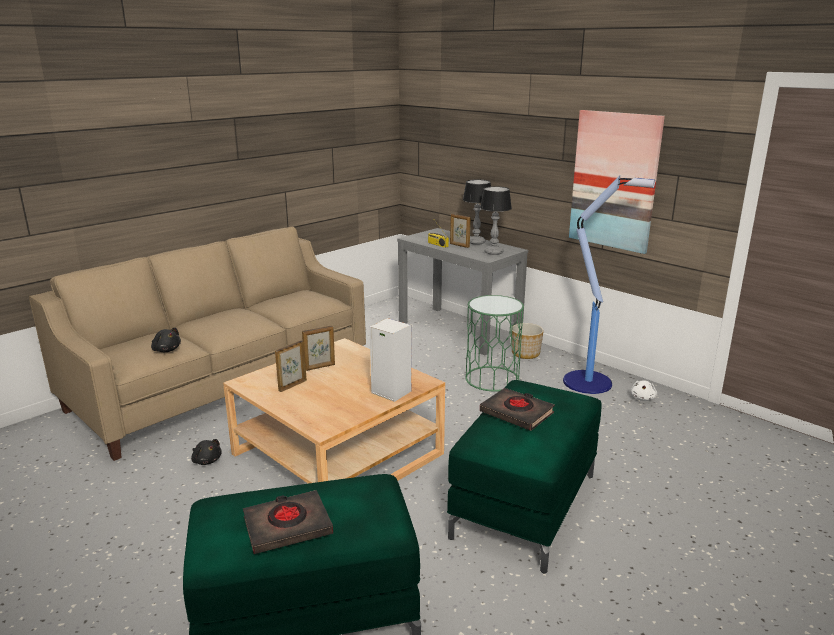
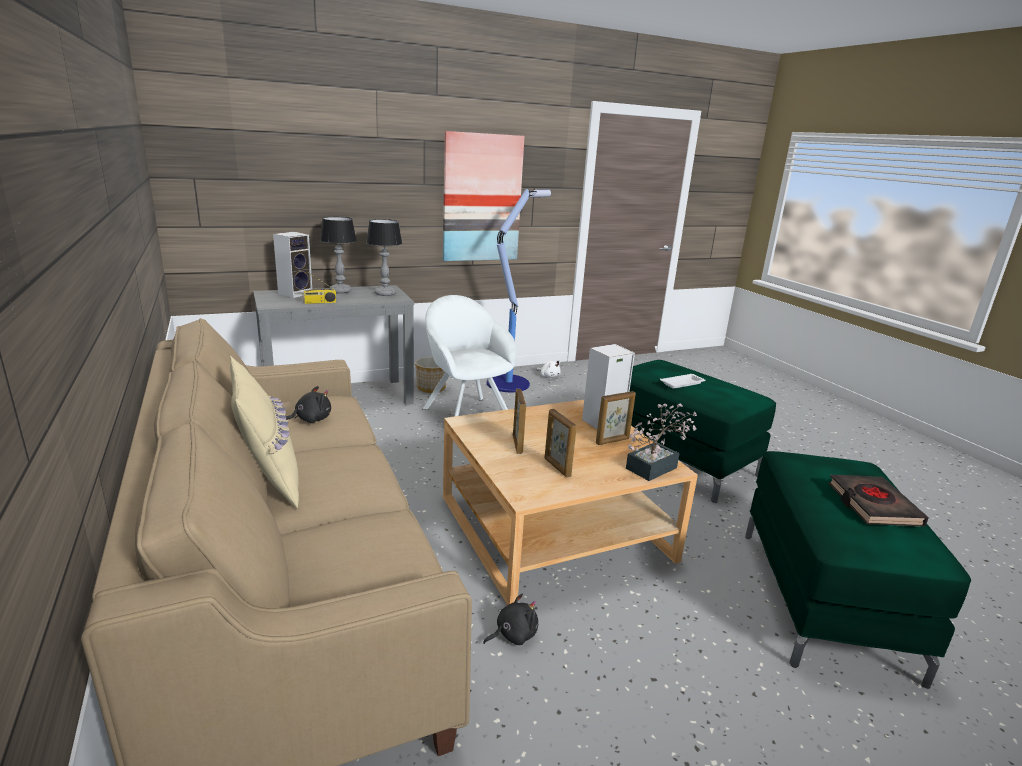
camera: 70 degrees left, 0 degrees up
black plush toy [151,328,181,352] -> black plush toy moved to [286,386,331,423]
picture frame [450,214,471,248] -> picture frame moved to [596,391,636,445]
green side table [465,295,524,392] -> white armchair [422,295,517,417]
black book [480,388,555,431] -> white tray [660,374,705,389]
none -> beige pillow [230,356,299,509]
none -> speaker [273,232,312,298]
none -> potted plant [626,404,697,481]

